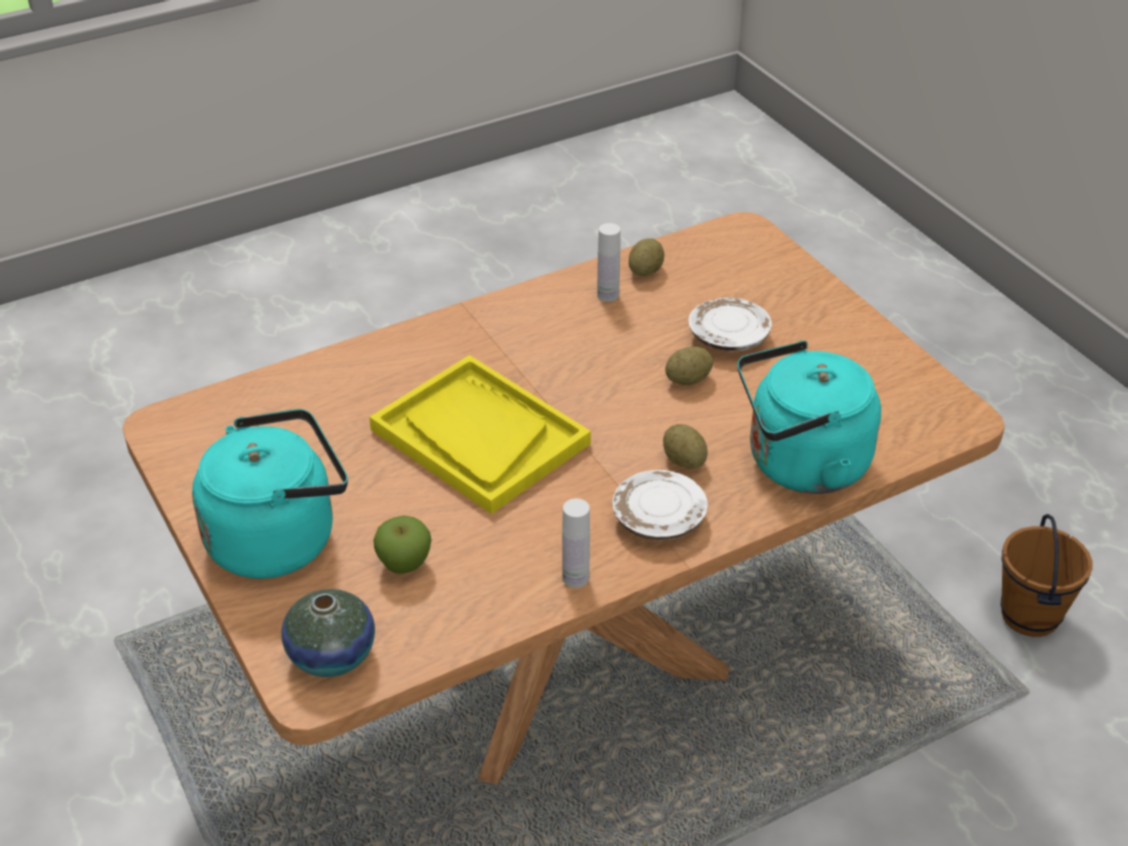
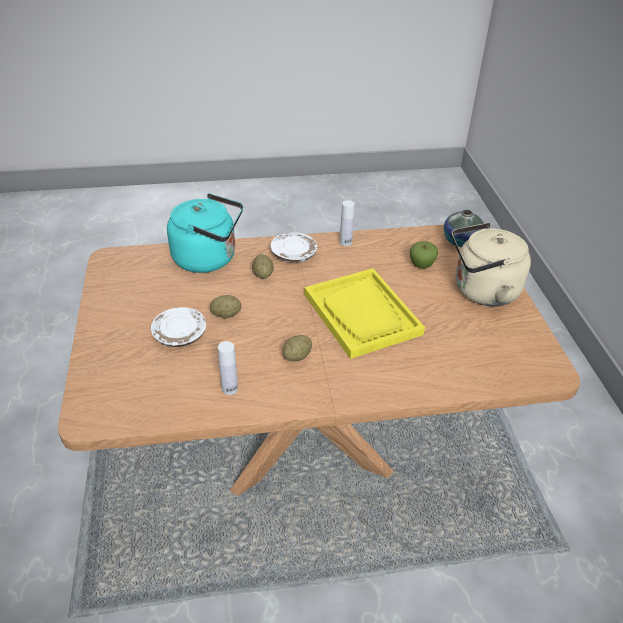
camera: 160 degrees left, 0 degrees up
turquoise kettle [192,409,348,579] -> beige kettle [452,222,531,306]
potato [629,238,664,276] -> potato moved to [282,335,312,361]
brown bucket [1001,514,1092,637] -> none

